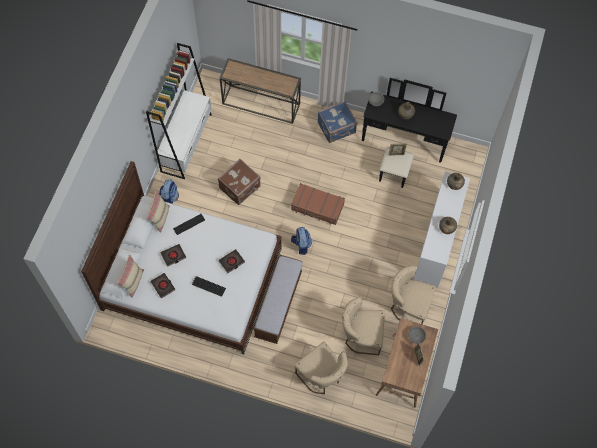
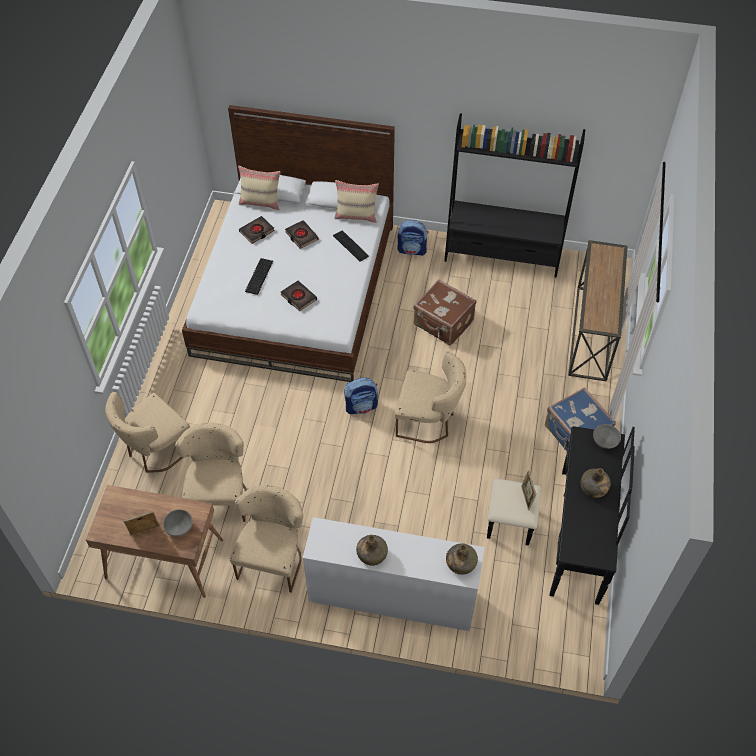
camera: 85 degrees right, 10 degrees down
white bookcase [146,43,212,179] -> black bookcase [444,113,585,278]
bench [253,255,303,344] -> none
brown suitcase [291,183,345,225] -> beige chair [395,351,466,443]

